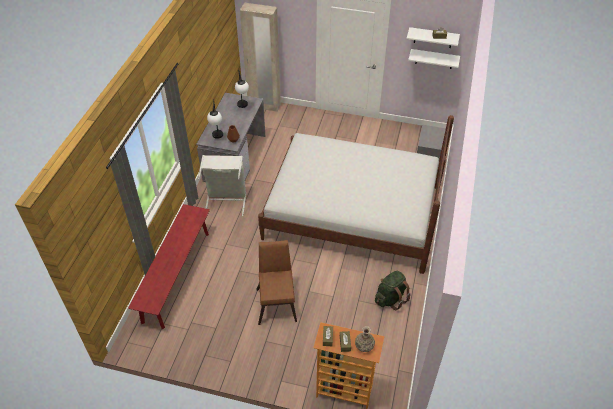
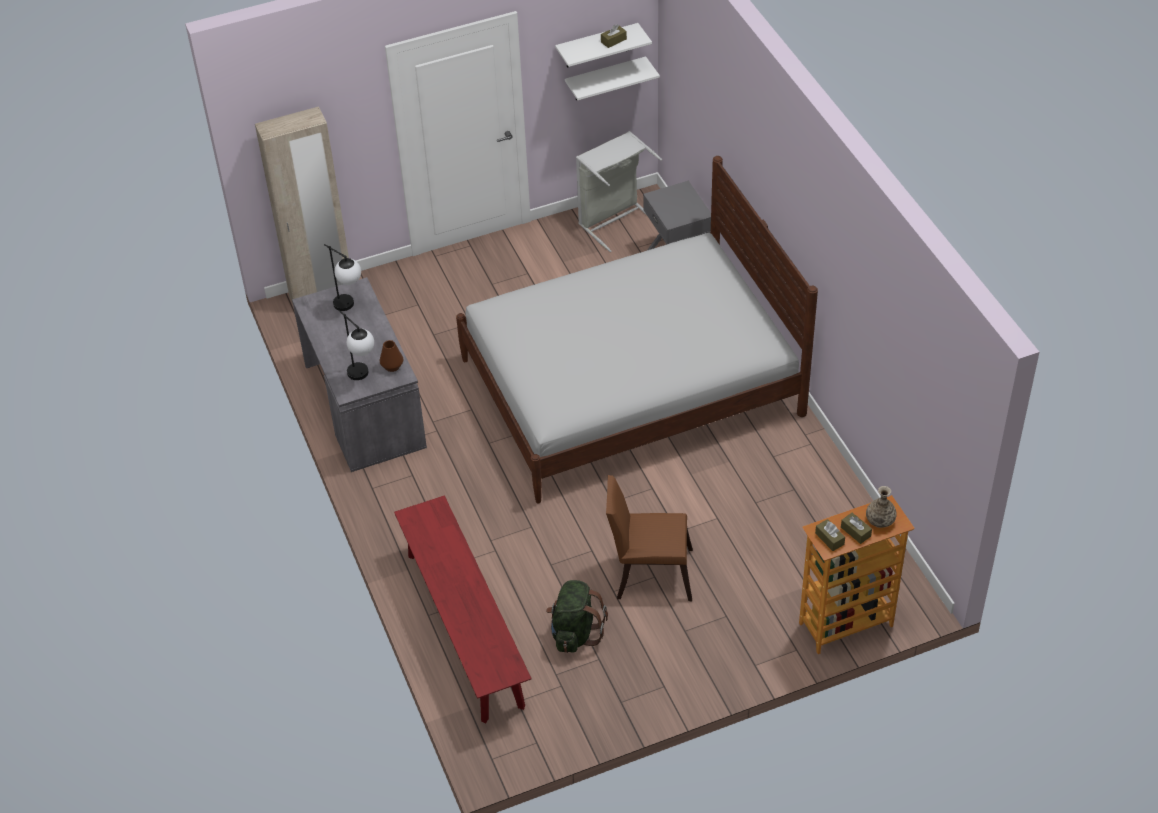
camera: 35 degrees left, 0 degrees up
grey laundry basket [198,155,246,216] -> grey laundry basket moved to [576,131,662,252]
brown chair [257,240,297,325] -> brown chair turned 45 degrees counterclockwise [606,475,693,601]
green backpack [375,271,411,310] -> green backpack moved to [546,580,608,653]

